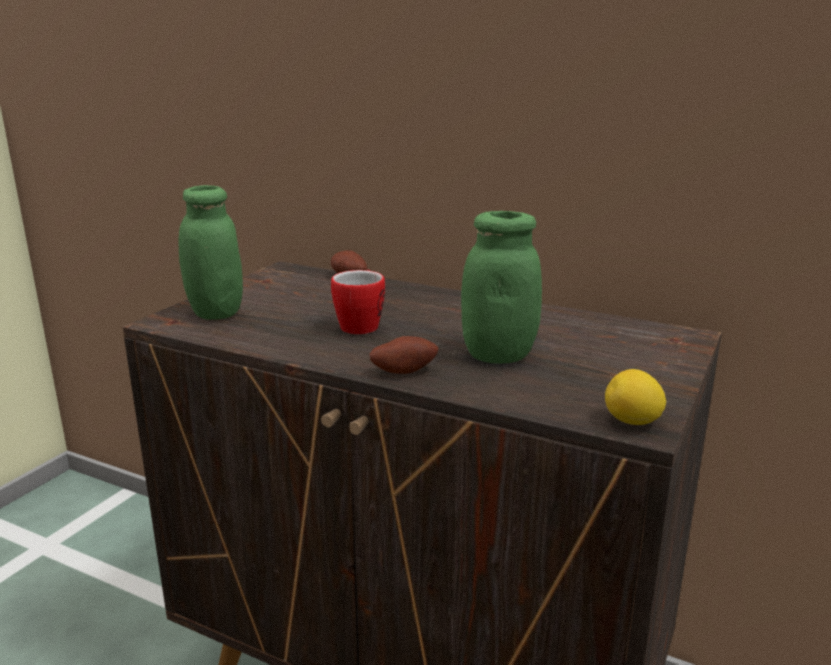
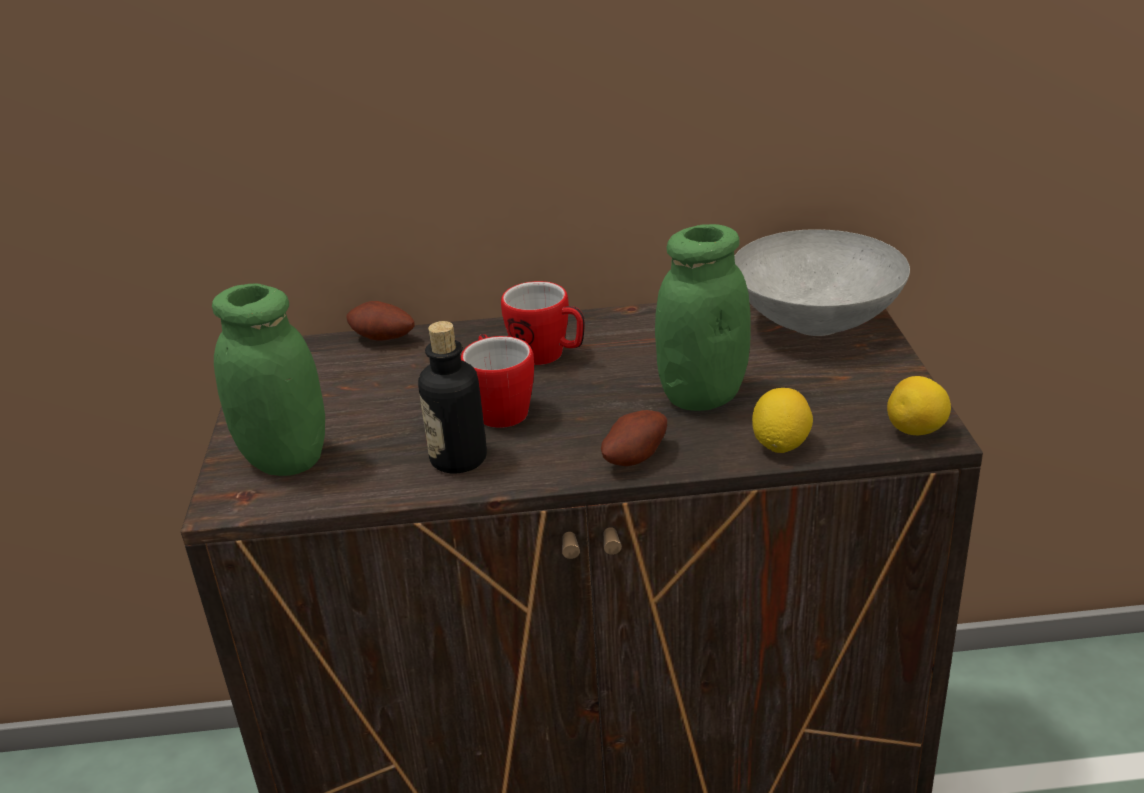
camera: 30 degrees left, 10 degrees up
none -> bottle [418,321,487,473]
none -> mug [501,281,585,365]
none -> grey bowl [734,229,910,336]
none -> lemon [752,388,813,453]

